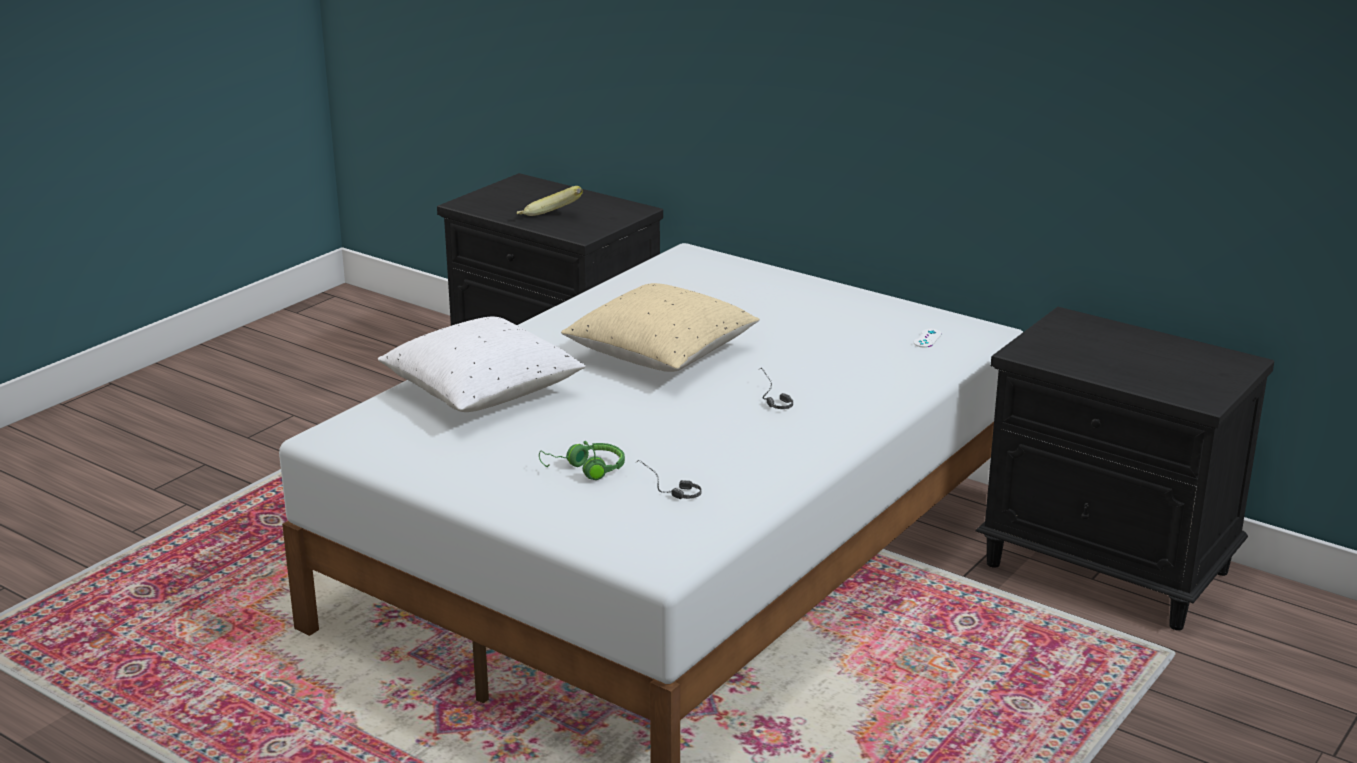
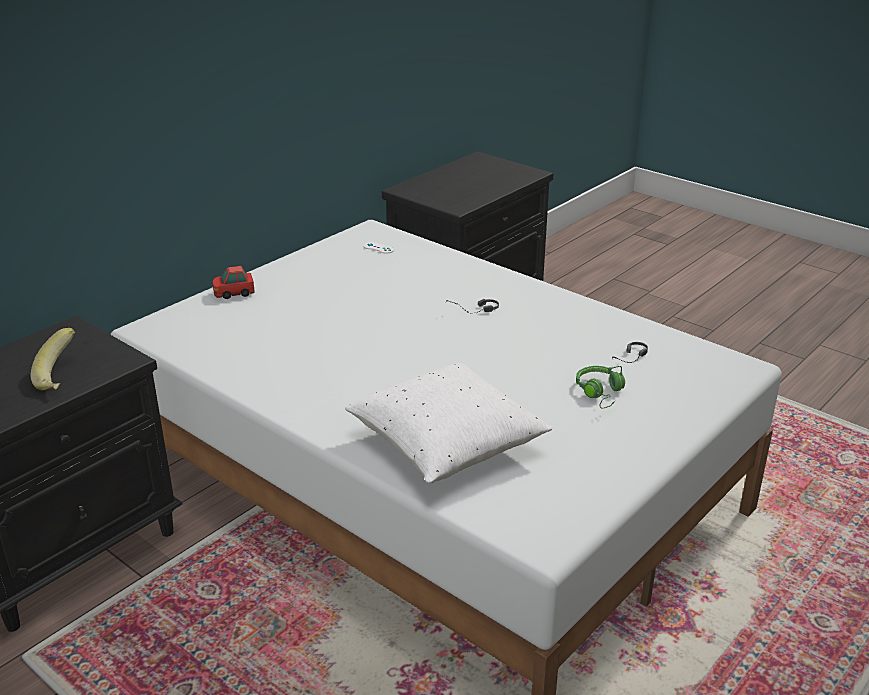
camera: 85 degrees left, 5 degrees up
beige pillow [561,283,760,372] -> none
none -> toy car [212,266,255,299]

